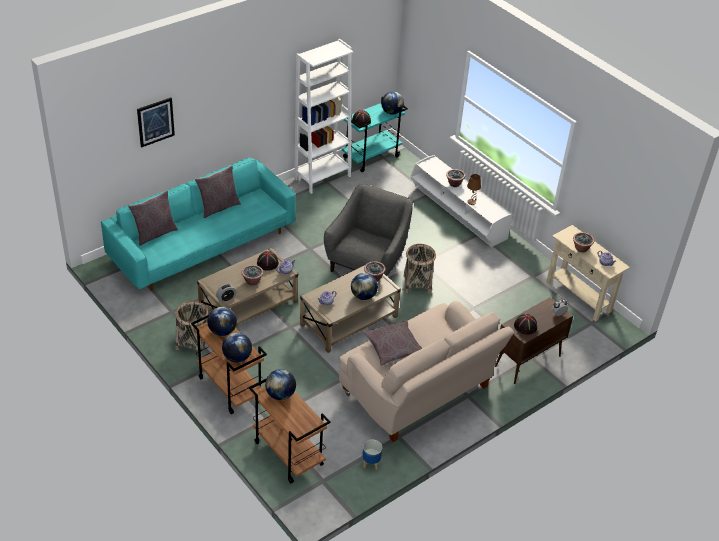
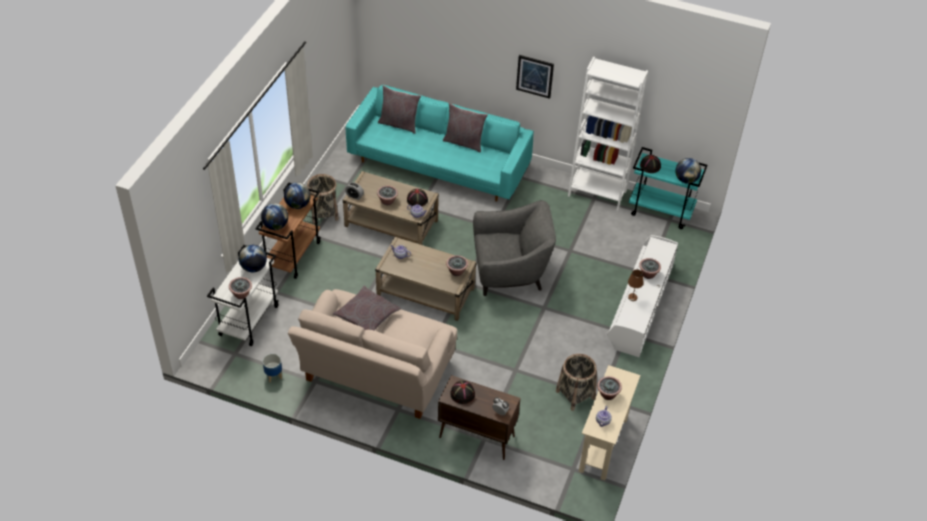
camera: 60 degrees right, 5 degrees up
picture [137,97,175,147] -> picture moved to [516,55,554,99]
brown cart [249,378,331,483] -> white cart [207,245,279,346]
globe [351,273,378,300] -> none
basket [404,244,436,294] -> basket moved to [556,354,597,411]
none -> potted plant [229,277,252,299]

